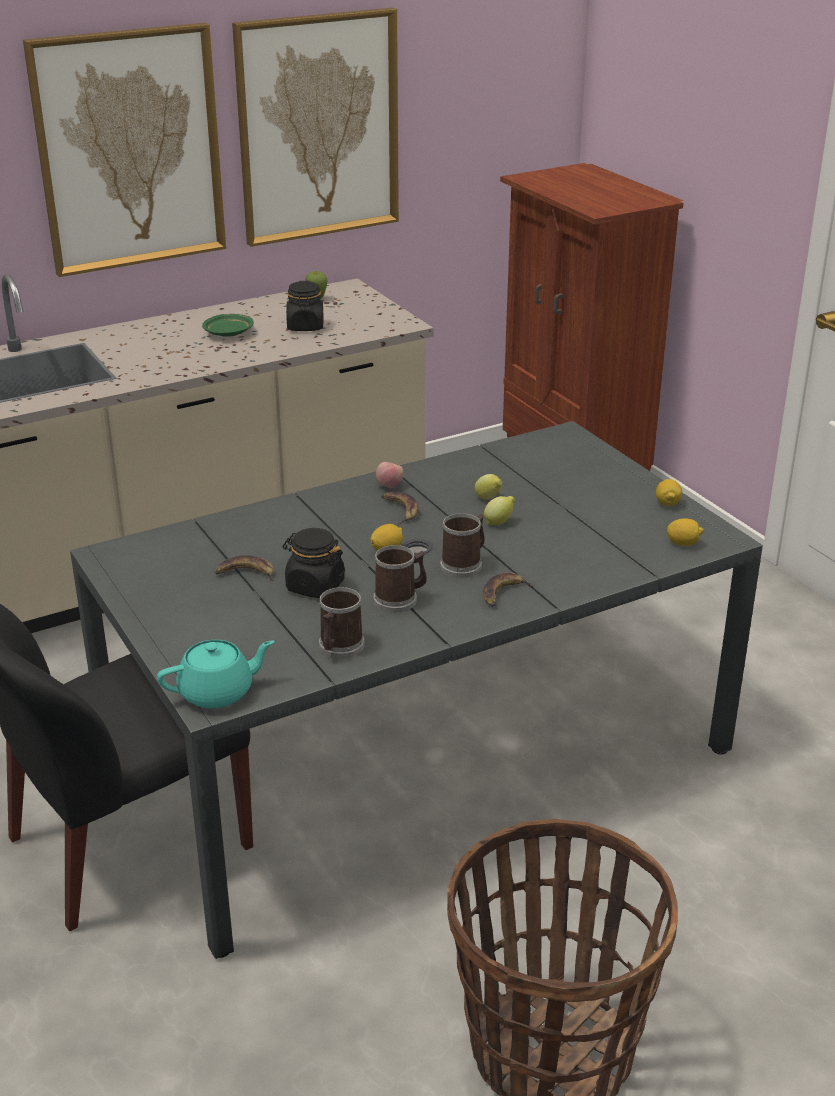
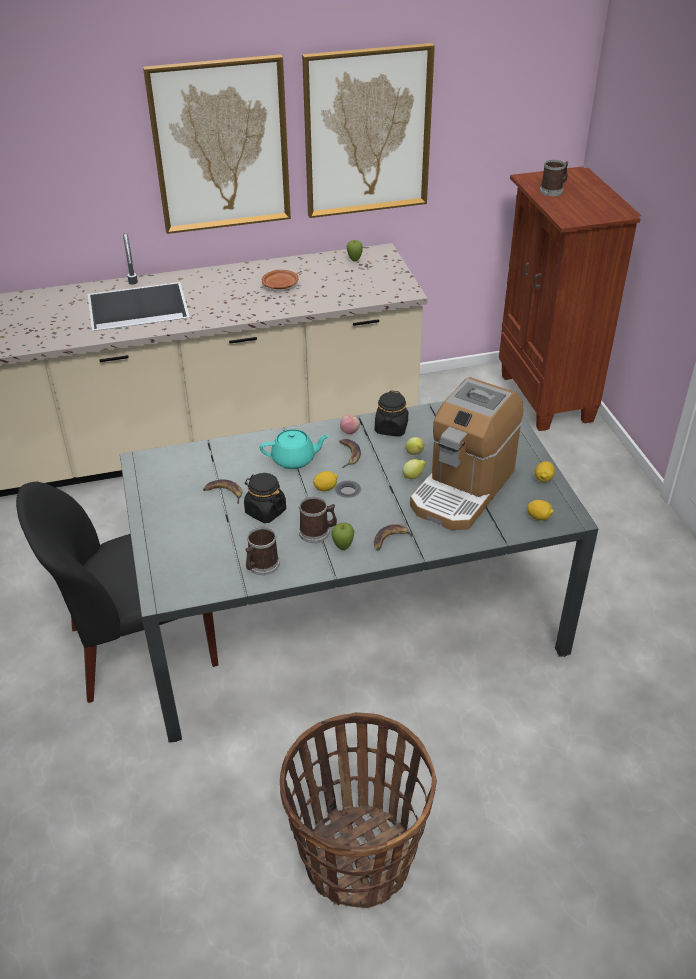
camera: 15 degrees right, 10 degrees up
turquoise teapot [157,640,275,708] -> turquoise teapot moved to [260,429,330,469]
green plate [202,314,254,337] -> brown plate [262,270,298,289]
black jar [286,281,324,331] -> black jar moved to [375,391,408,436]
mug [440,513,484,578] -> mug moved to [540,160,568,196]
none -> apple [331,523,354,550]
none -> coffee machine [410,377,524,530]

